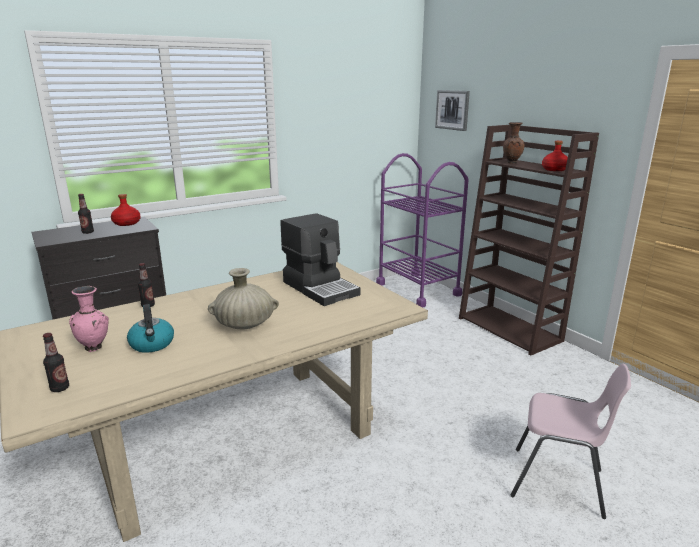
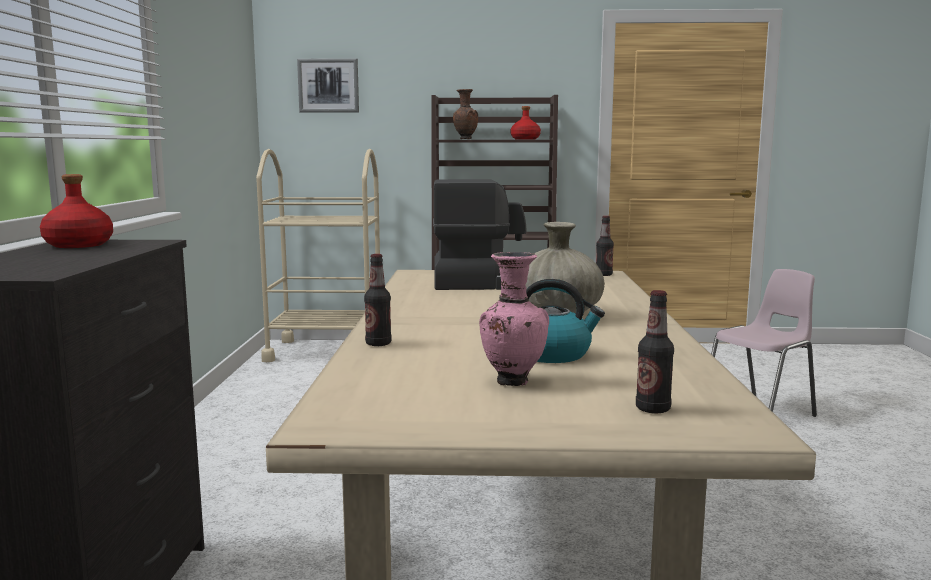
camera: 55 degrees left, 10 degrees down
bottle [78,194,94,234] -> bottle moved to [596,216,614,276]
purple cart [376,153,469,307] -> beige cart [256,149,380,362]

